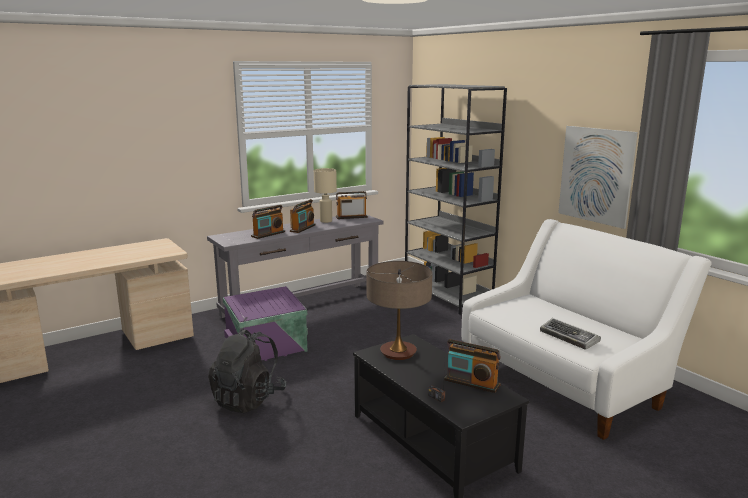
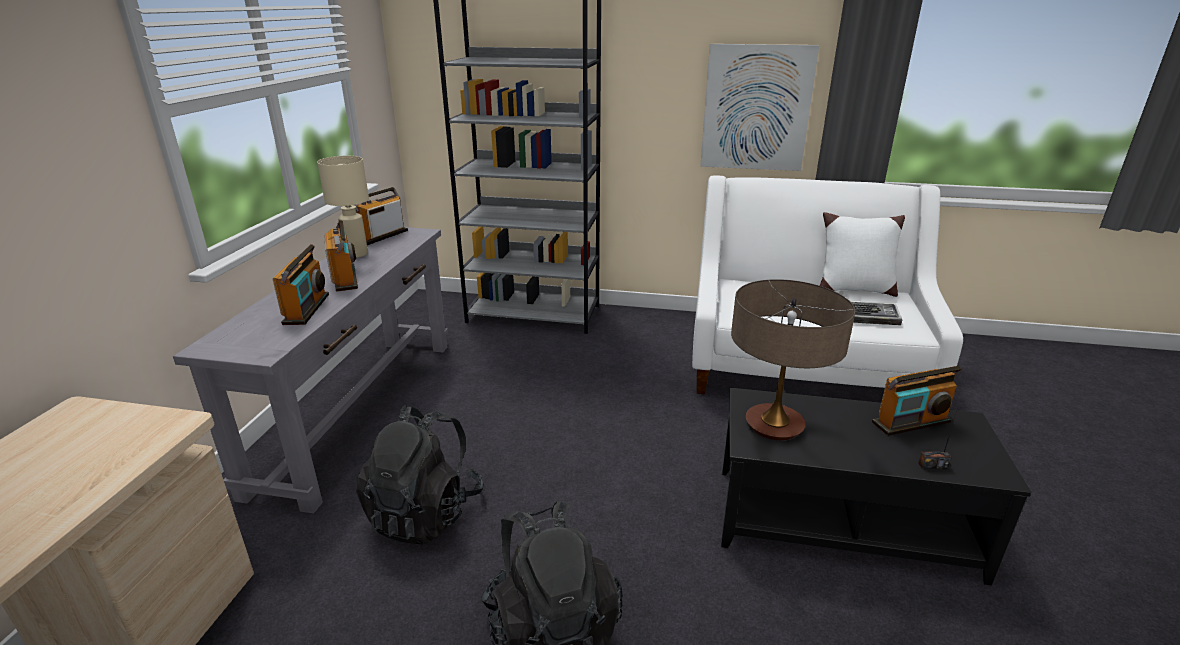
camera: 45 degrees left, 10 degrees up
purple storage box [223,286,308,361] -> black backpack [356,405,484,545]
none -> white pillow [820,212,905,297]

